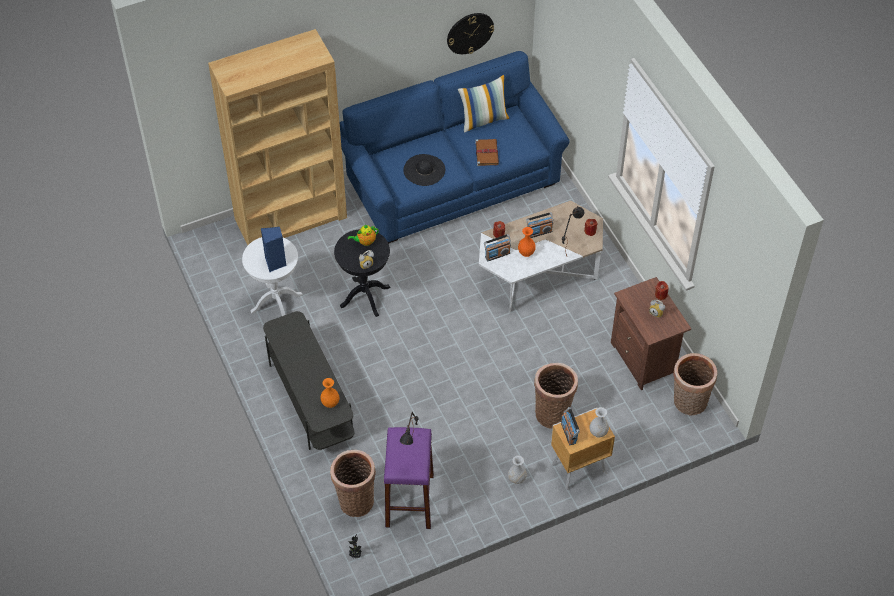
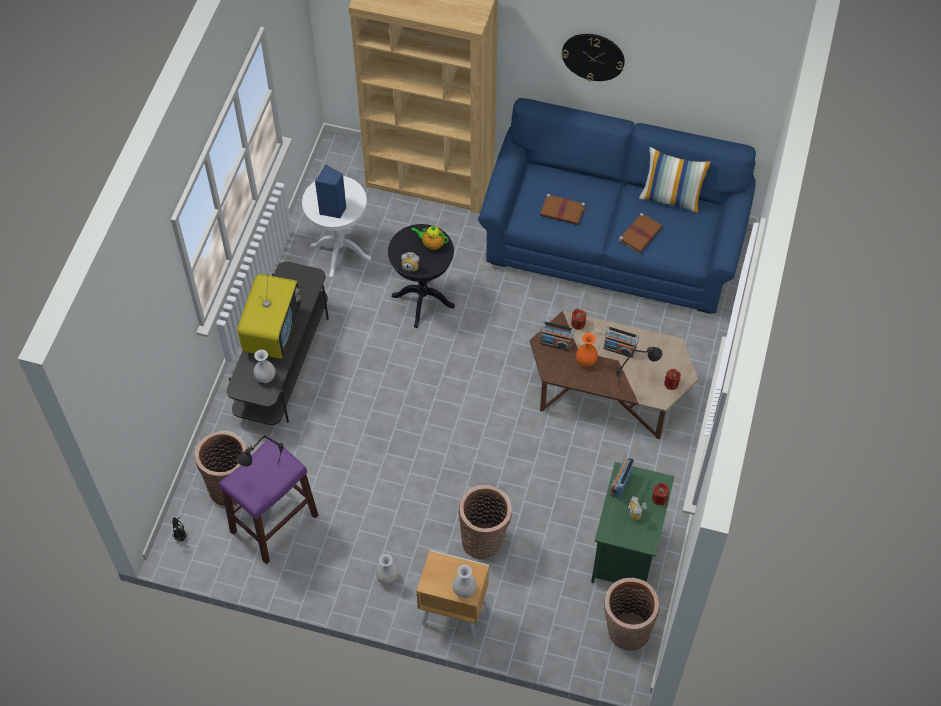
camera: 40 degrees right, 5 degrees up
orange vase [320,378,339,408] -> white vase [254,350,276,383]
black hat [403,154,445,186] -> brown book [540,194,587,225]
wall clock [447,13,494,54] -> wall clock moved to [562,34,625,82]
white coffee table [479,201,603,313] -> brown coffee table [530,311,698,439]
radio [561,407,580,445] -> radio moved to [610,457,635,498]
brown nightstand [611,277,691,390] -> green nightstand [591,462,675,583]
none -> television [237,273,301,359]

